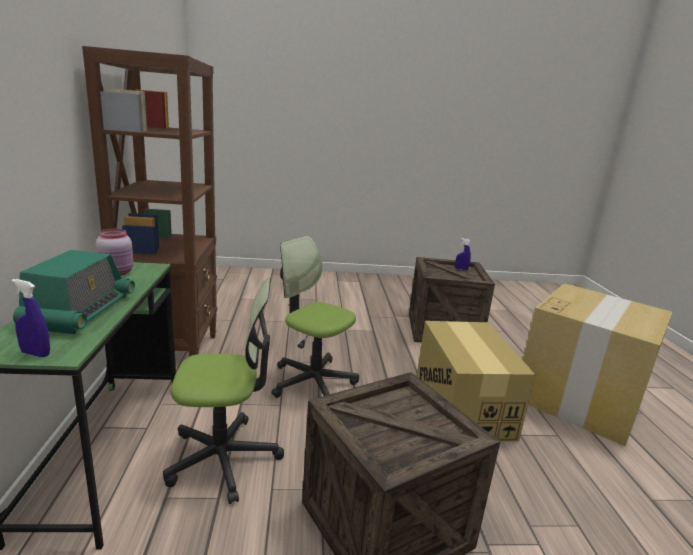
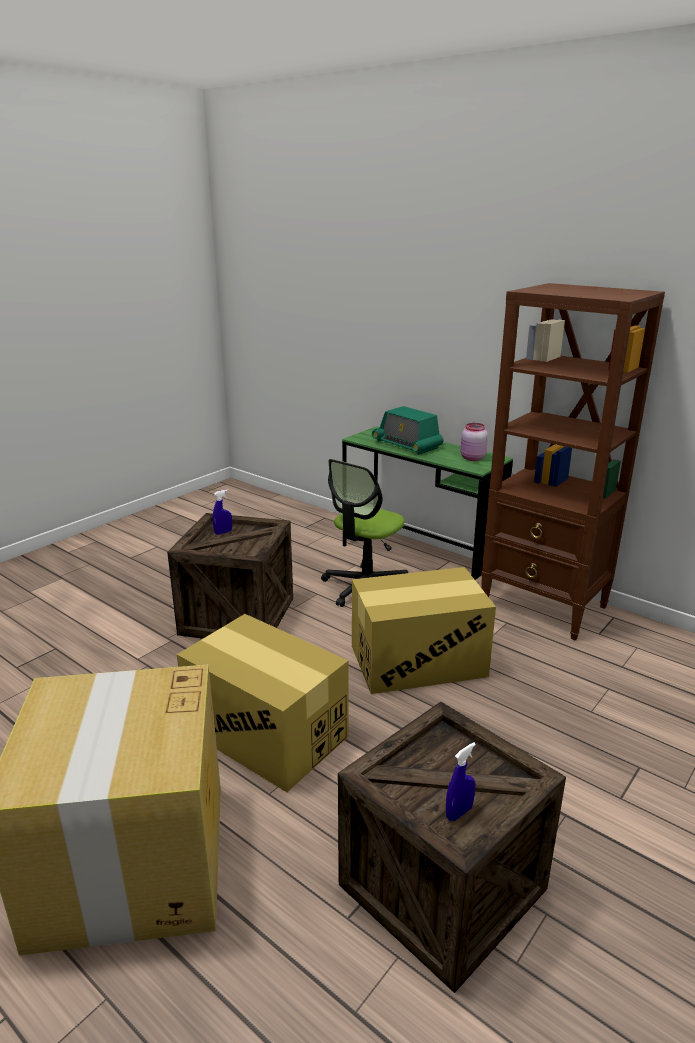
camera: 135 degrees right, 5 degrees up
blue spray bottle [12,279,50,357] -> blue spray bottle moved to [213,490,232,535]
office chair [271,236,359,398] -> cardboard box [352,567,496,694]

